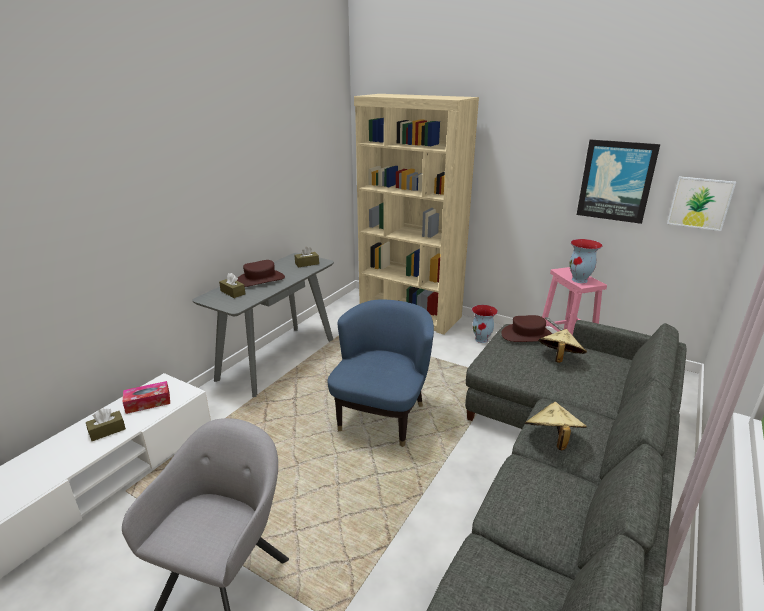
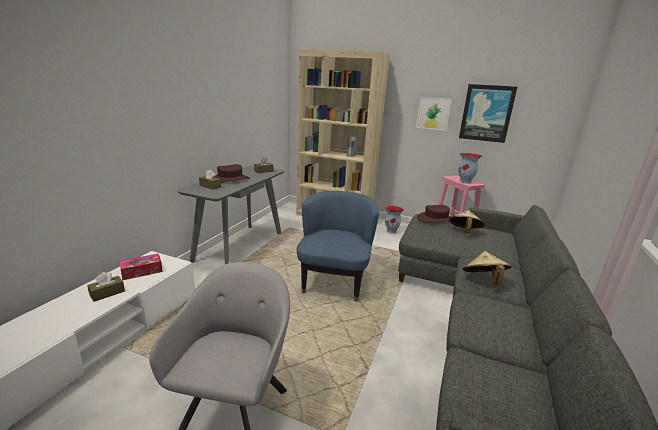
camera: 10 degrees left, 5 degrees down
picture [667,176,736,231] -> picture moved to [416,97,452,131]

